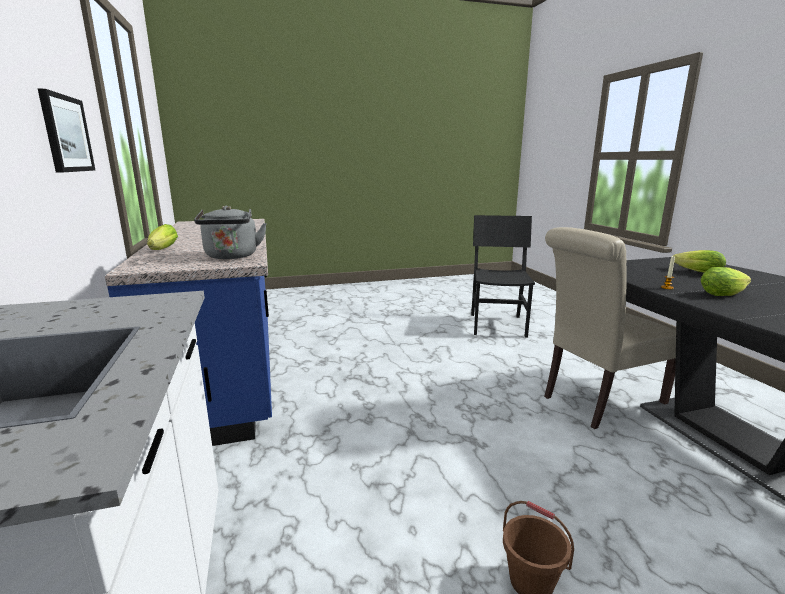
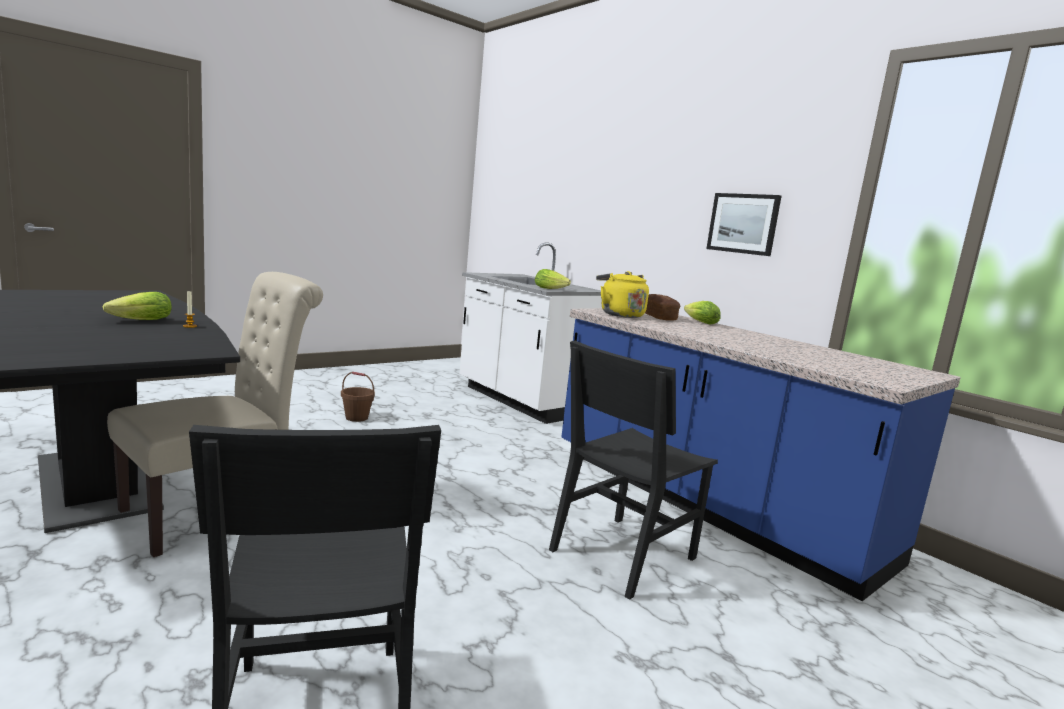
camera: 155 degrees right, 5 degrees down
grey kettle [194,206,267,259] -> yellow kettle [596,271,649,318]
lettuce [674,250,726,273] -> lettuce moved to [535,269,571,289]
none -> black chair [549,340,718,600]
none -> bread [645,294,680,321]

